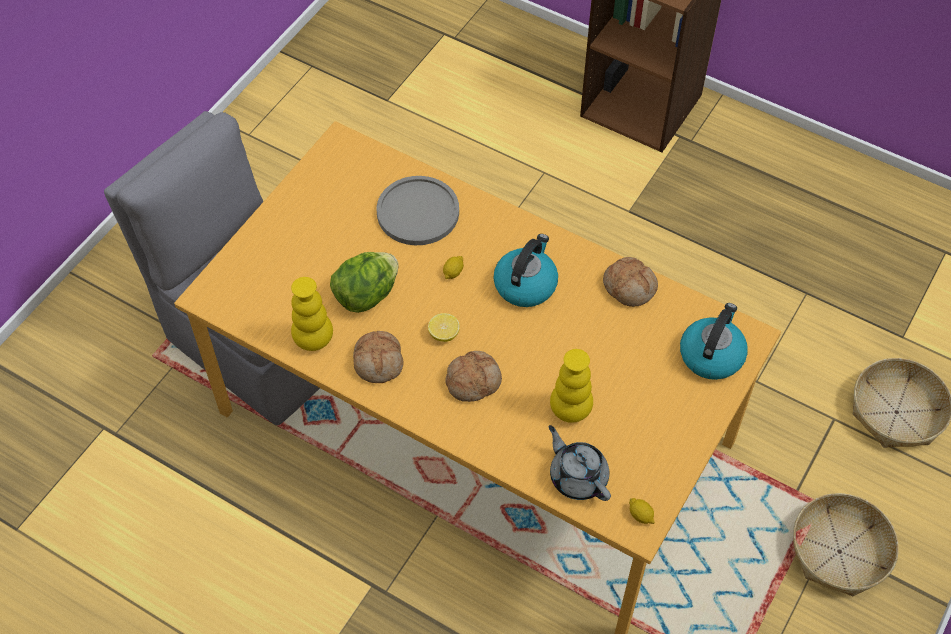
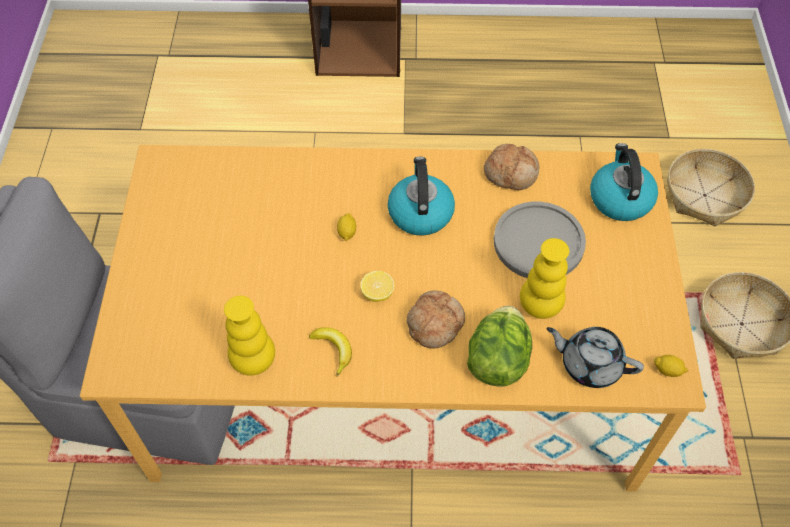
camera: 30 degrees left, 0 degrees up
lettuce [330,252,399,313] -> lettuce moved to [467,306,532,387]
bread [353,331,404,383] -> banana [309,327,352,377]
grey plate [377,176,459,245] -> grey plate moved to [494,202,586,278]

